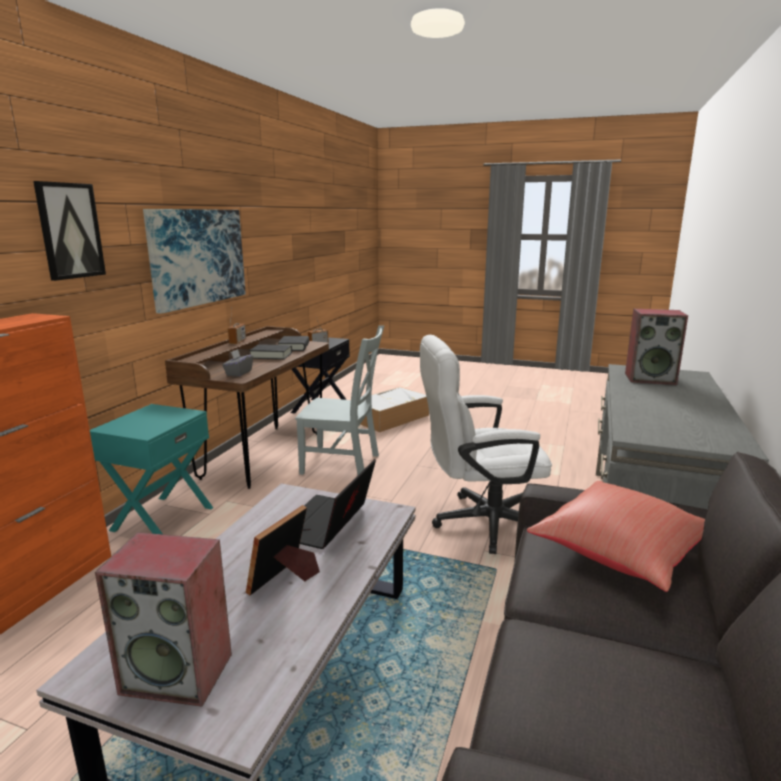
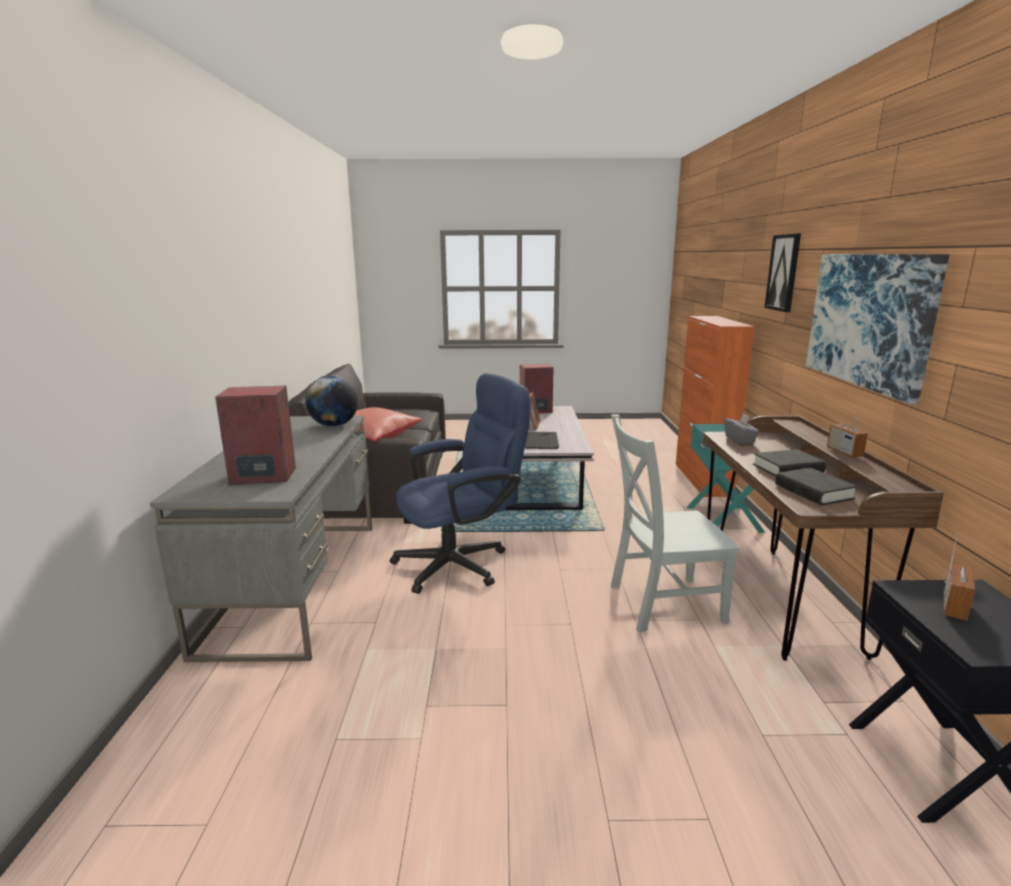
camera: 160 degrees right, 0 degrees up
storage box [360,387,429,432] -> none
white office chair [420,335,552,554] -> blue office chair [390,373,531,594]
none -> globe [305,376,358,427]

